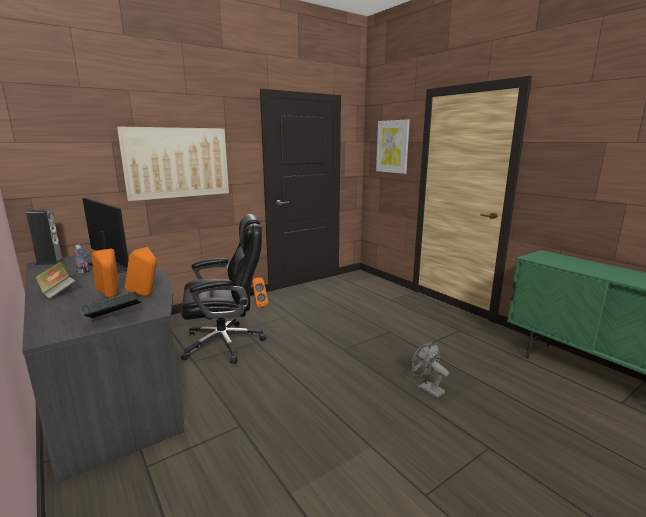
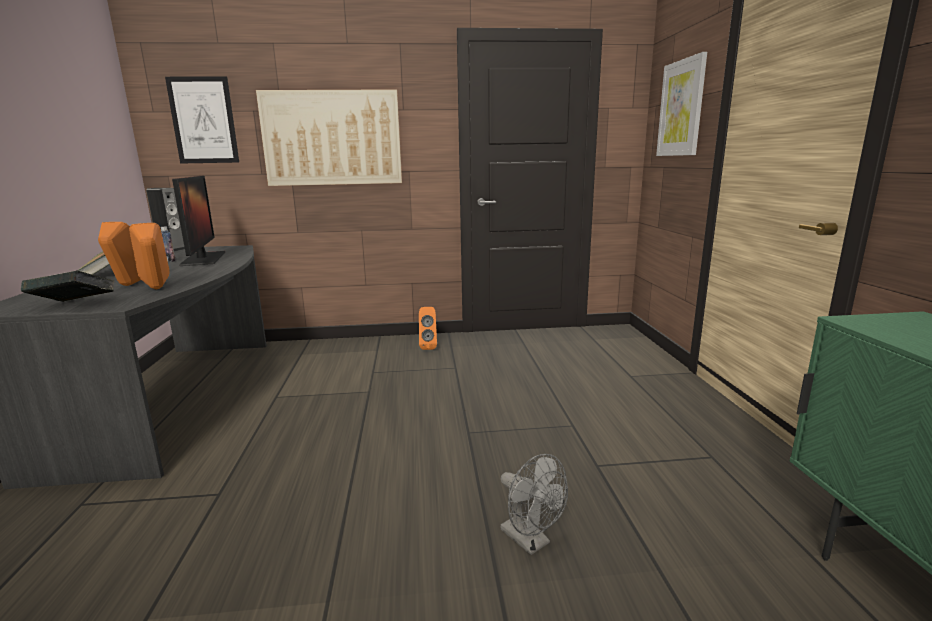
camera: 30 degrees right, 0 degrees up
black office chair [181,214,267,364] -> none
grey fan [412,342,449,398] -> grey fan turned 150 degrees clockwise [500,454,568,555]
none -> picture [165,76,239,163]

